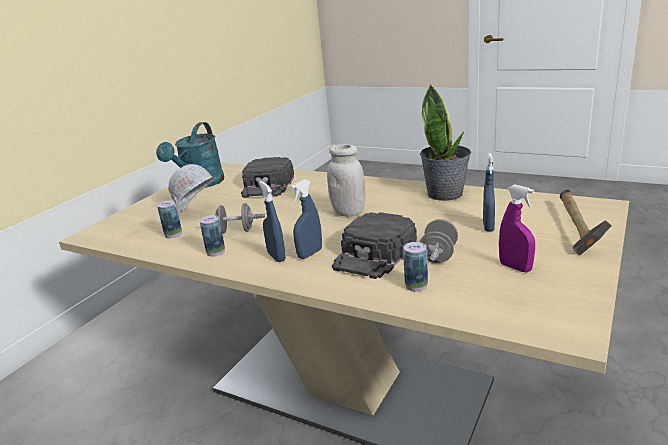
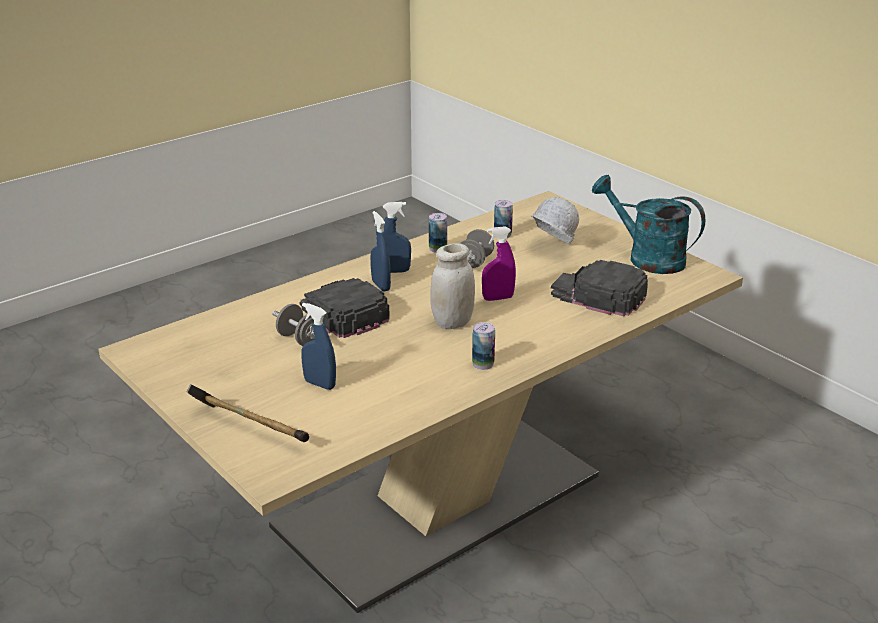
camera: 110 degrees right, 5 degrees up
can [403,242,428,292] -> can moved to [472,322,495,370]
potted plant [420,84,471,201] -> none
purple spray bottle [499,184,535,273] -> purple spray bottle moved to [482,226,516,301]

